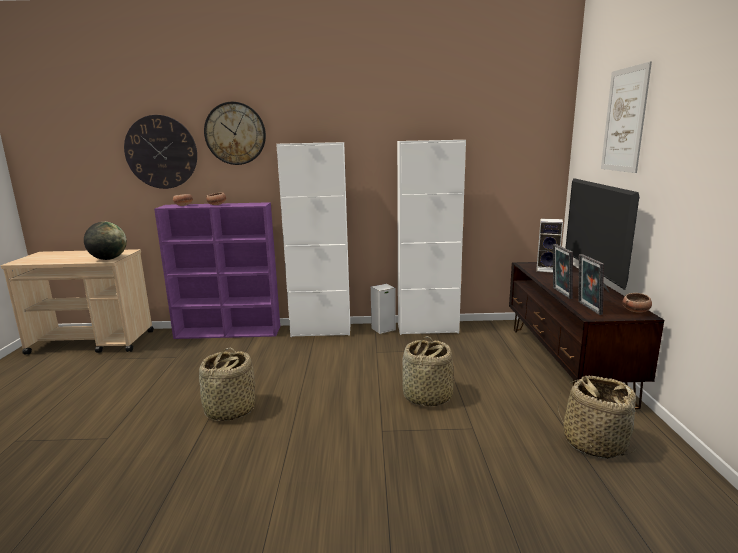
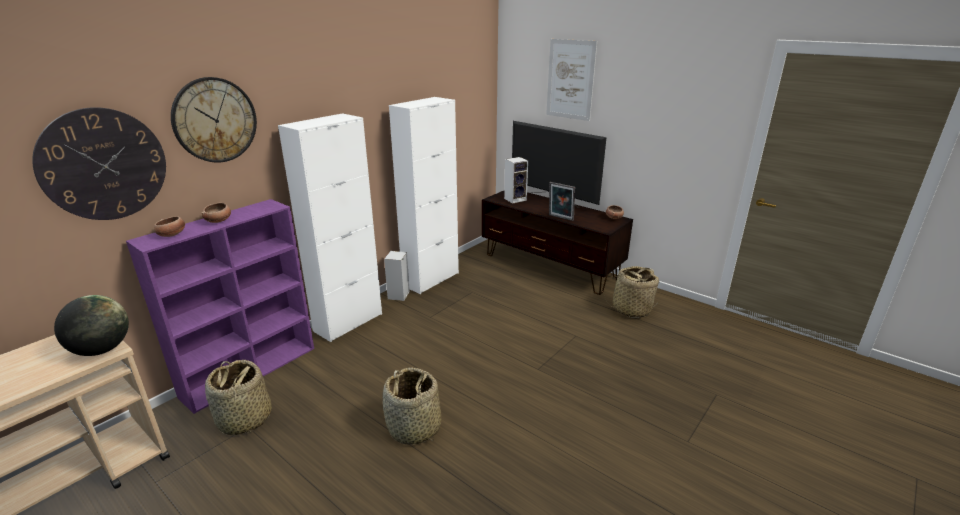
camera: 50 degrees left, 10 degrees up
basket [402,336,453,407] -> basket moved to [205,360,272,435]
picture frame [578,254,604,315] -> none

